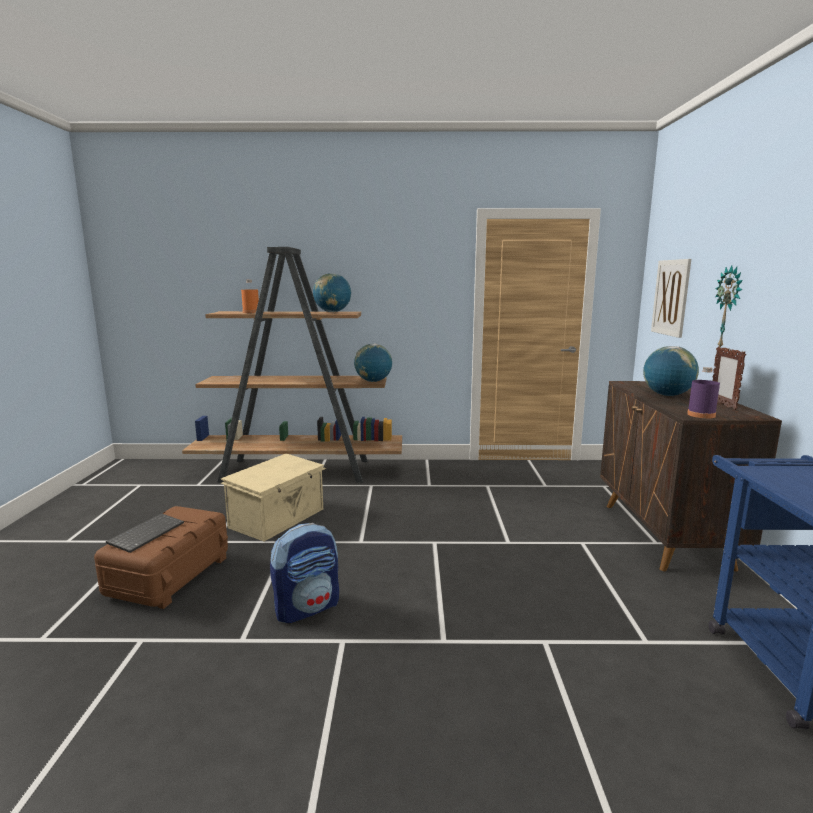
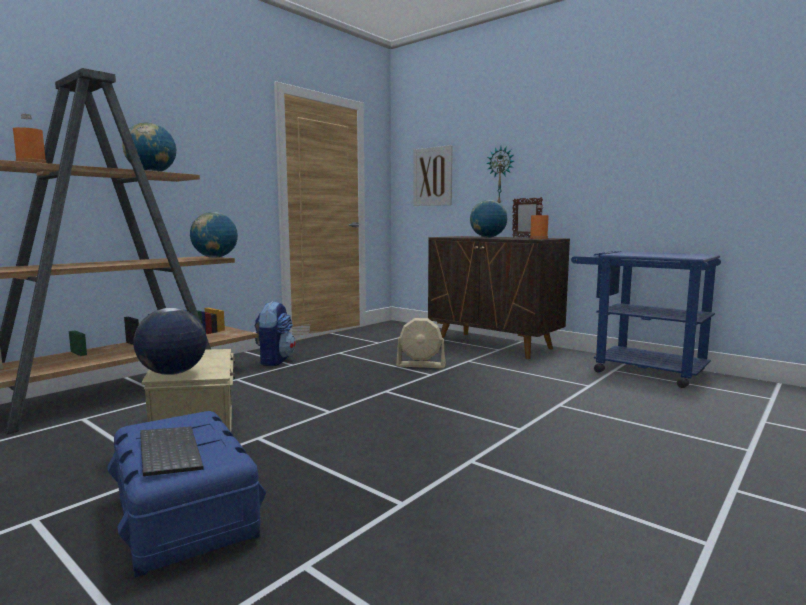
camera: 50 degrees left, 5 degrees down
brown storage box [94,506,228,609] -> blue storage box [107,411,266,578]
backpack [270,523,339,623] -> backpack moved to [255,301,296,366]
purple bottle [687,367,720,418] -> orange bottle [530,205,549,239]
none -> globe [133,308,207,375]
none -> beige fan [396,318,446,368]

